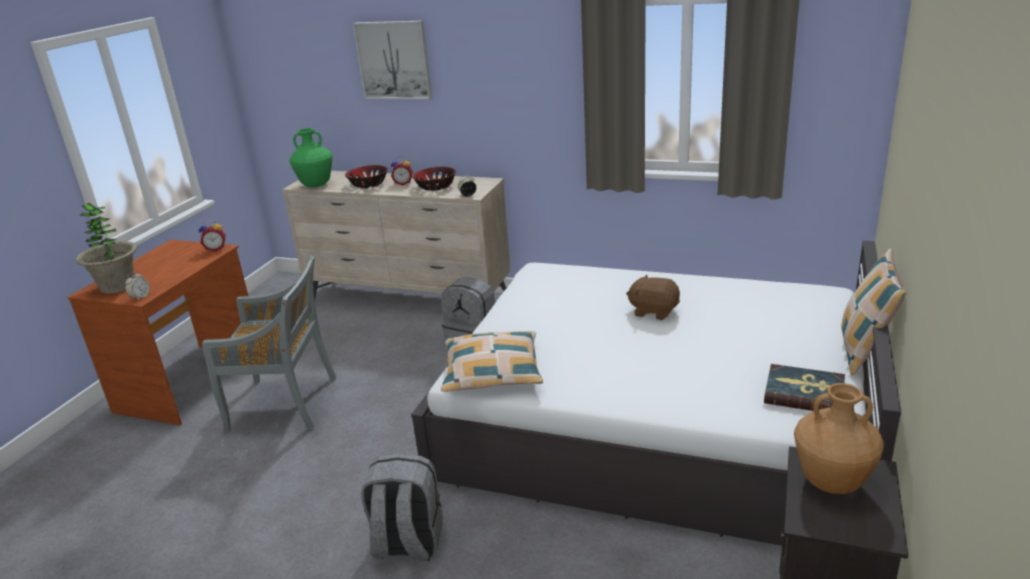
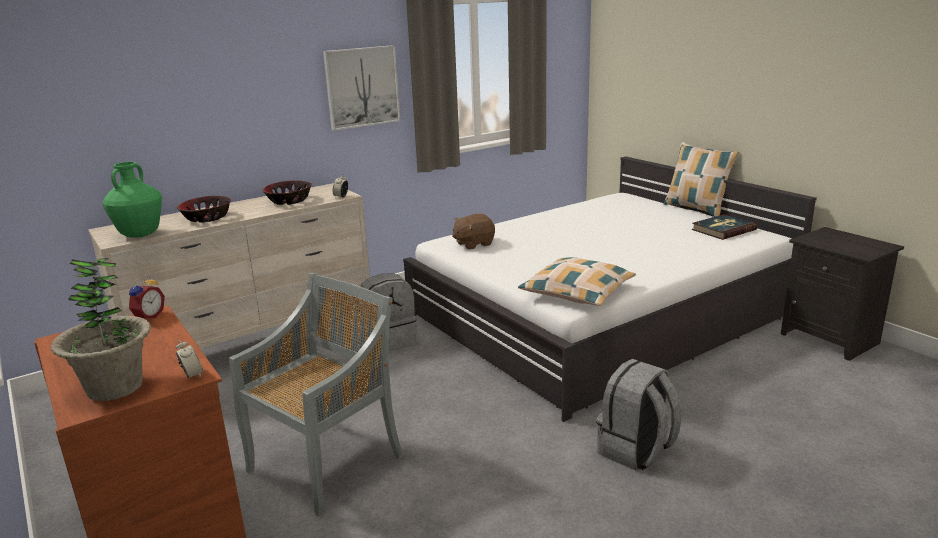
camera: 55 degrees left, 5 degrees down
picture [353,21,432,99] -> picture moved to [323,45,400,131]
alarm clock [391,157,413,185] -> none
brown plush toy [626,274,680,320] -> brown plush toy moved to [452,214,495,250]
brown vase [794,383,885,494] -> none

